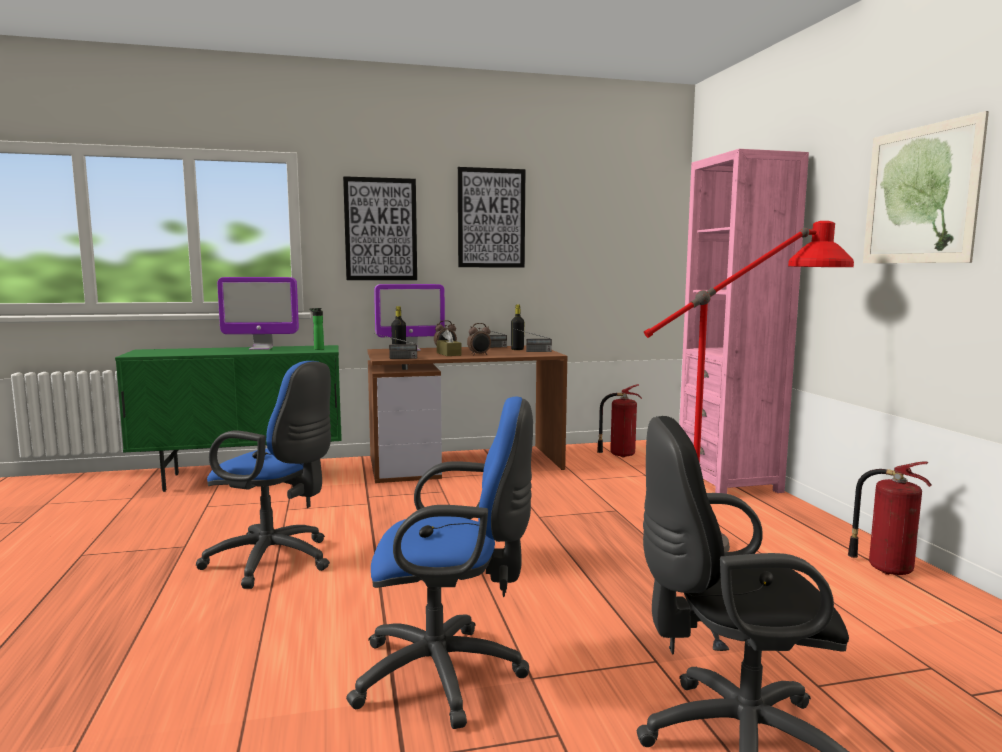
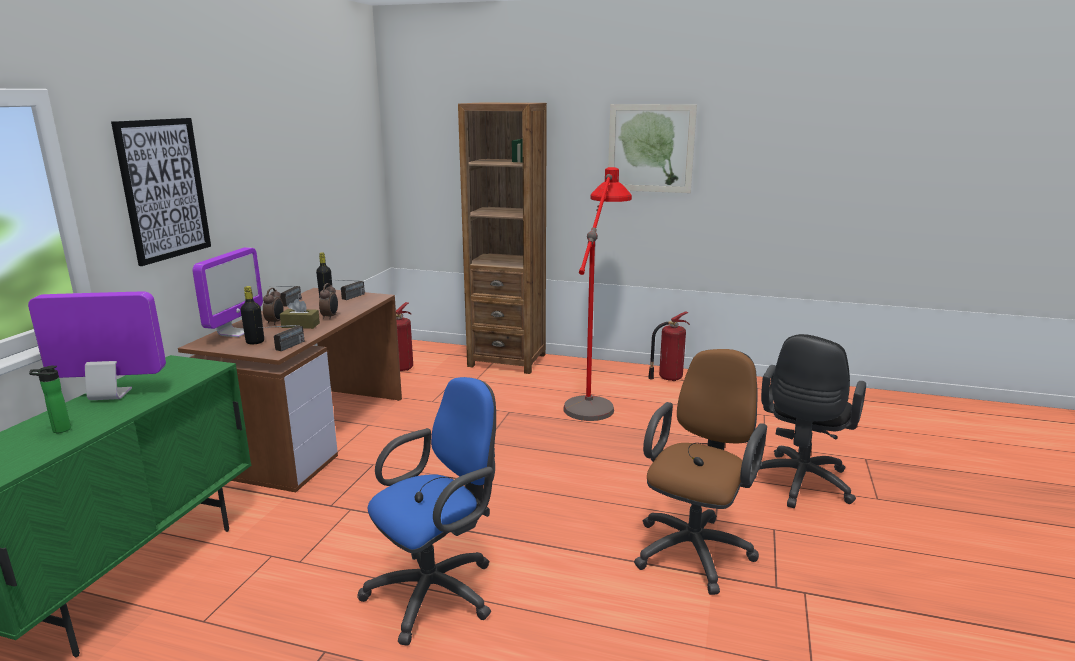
camera: 60 degrees left, 10 degrees up
monitor [217,277,299,350] -> monitor turned 120 degrees counterclockwise [28,292,166,400]
bottle [309,308,324,350] -> bottle moved to [29,366,71,433]
blue office chair [346,397,533,729] -> brown office chair [634,349,767,595]
picture [458,167,525,268] -> none
pink bookcase [679,149,809,494] -> brown bookcase [458,103,547,374]

